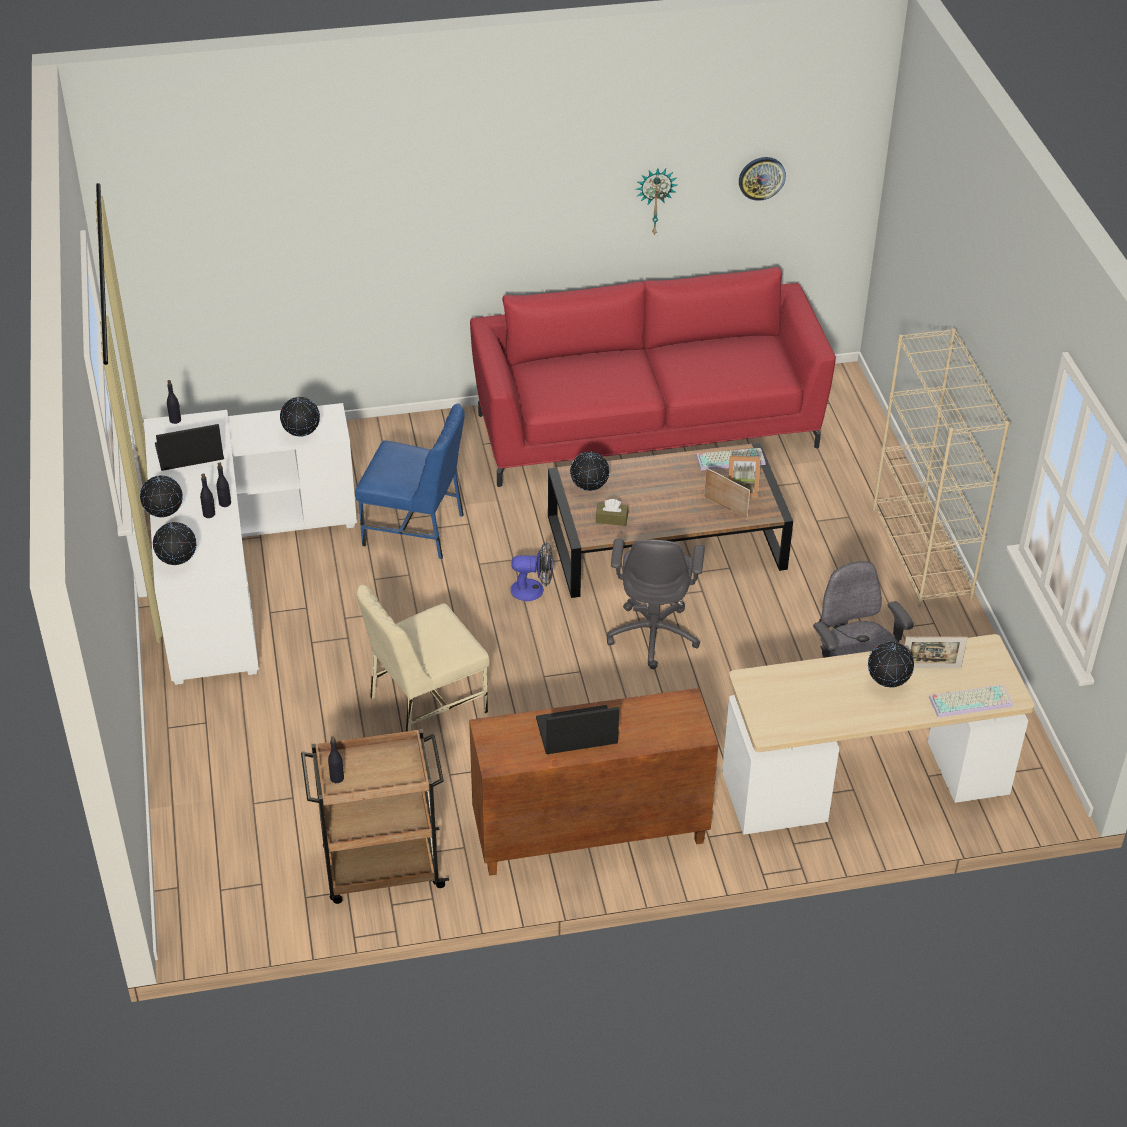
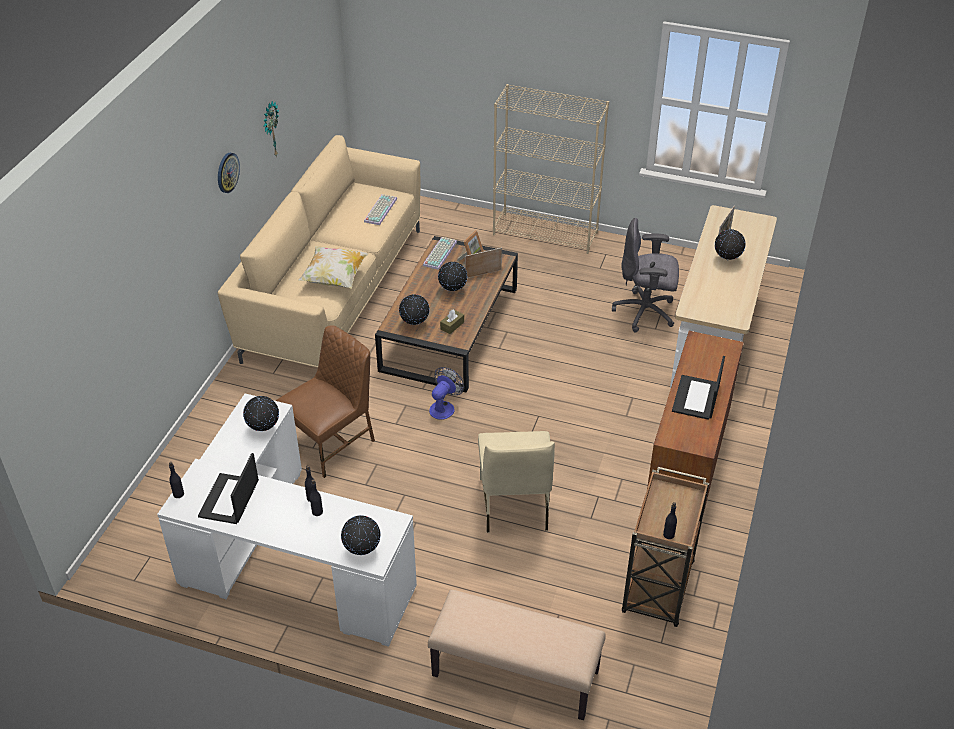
camera: 60 degrees left, 0 degrees up
globe [140,476,183,517] -> globe moved to [438,262,467,291]
blue chair [355,404,465,559] -> brown chair [276,325,375,478]
red sofa [470,267,836,487] -> beige sofa [218,135,420,367]
grey office chair [607,539,705,669] -> none
wall clock [739,157,786,201] -> wall clock moved to [218,153,240,193]
keyboard [929,685,1013,717] -> keyboard moved to [364,194,397,225]
none -> pillow [298,246,369,289]
none -> beige bench [428,590,606,720]

